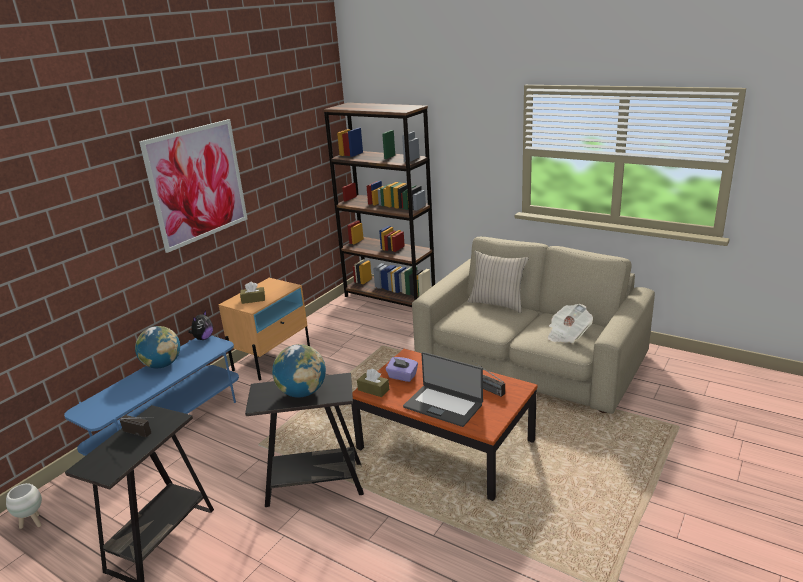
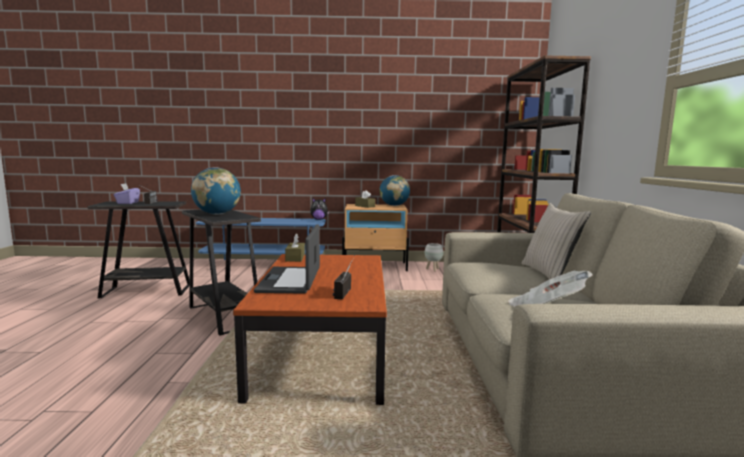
camera: 55 degrees right, 15 degrees down
white planter [6,483,42,529] -> white planter moved to [425,243,443,272]
globe [135,326,180,368] -> globe moved to [380,175,410,206]
picture [139,119,247,253] -> none
purple tissue box [386,357,418,382] -> purple tissue box moved to [113,183,140,204]

